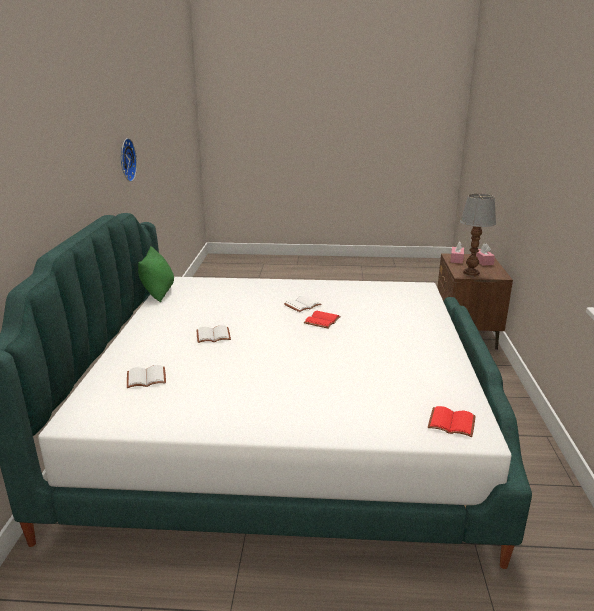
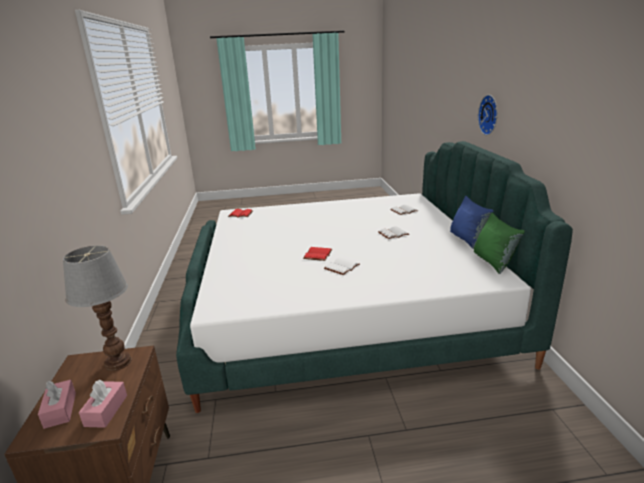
camera: 170 degrees right, 0 degrees up
wall clock [121,138,137,182] -> wall clock moved to [478,95,498,135]
none -> blue pillow [450,196,493,249]

